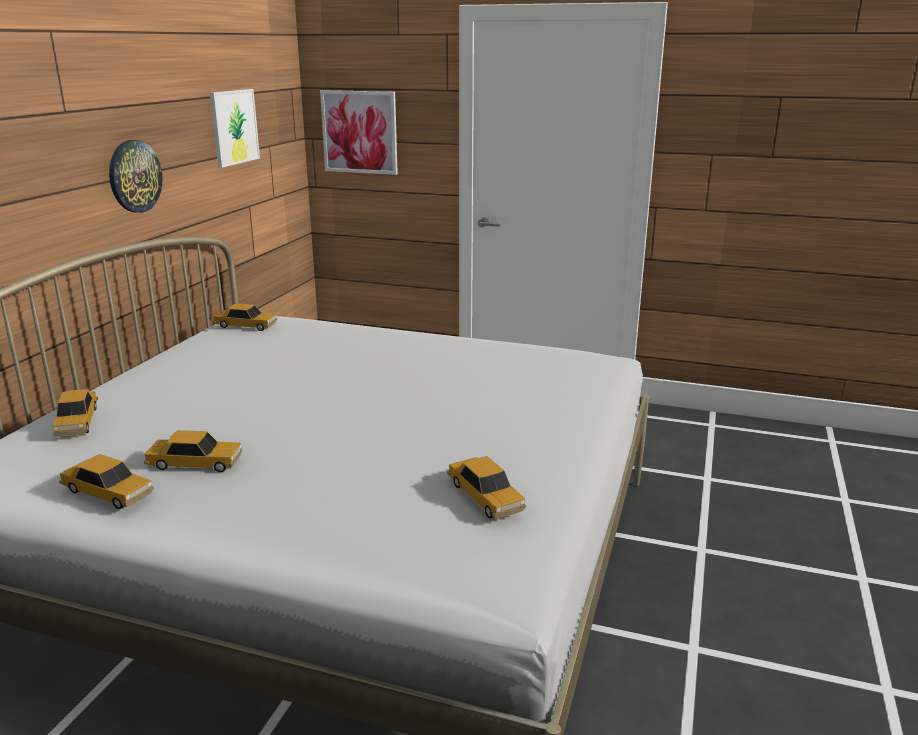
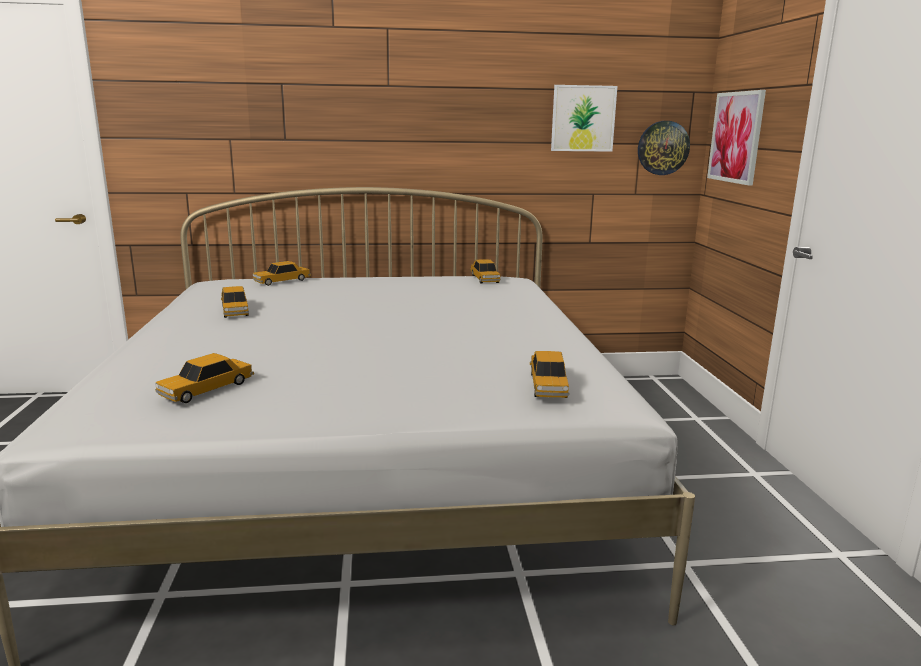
camera: 65 degrees right, 5 degrees down
toy car [59,454,154,509] -> toy car moved to [530,351,569,398]
wall clock [109,140,163,213] -> wall clock moved to [638,121,690,175]

